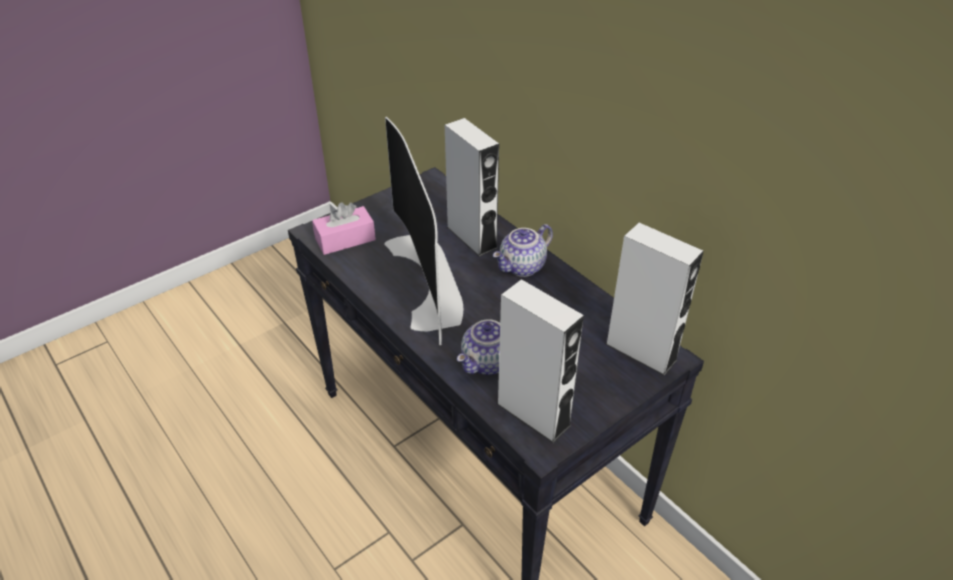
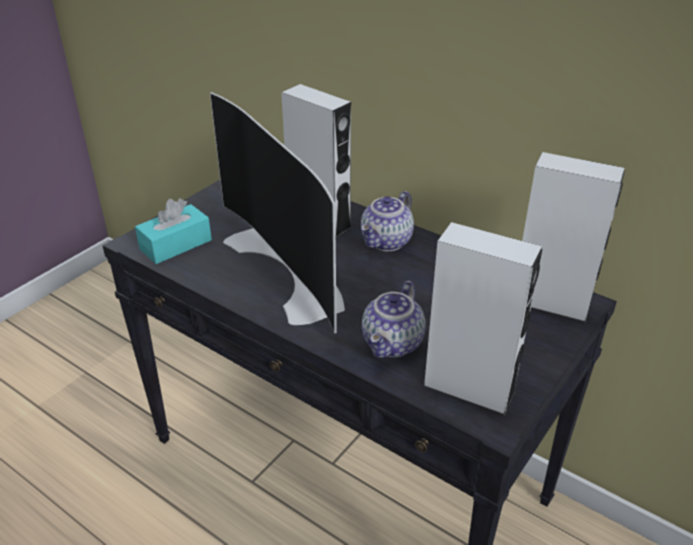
camera: 15 degrees left, 5 degrees down
pink tissue box [312,203,376,255] -> turquoise tissue box [135,198,212,264]

